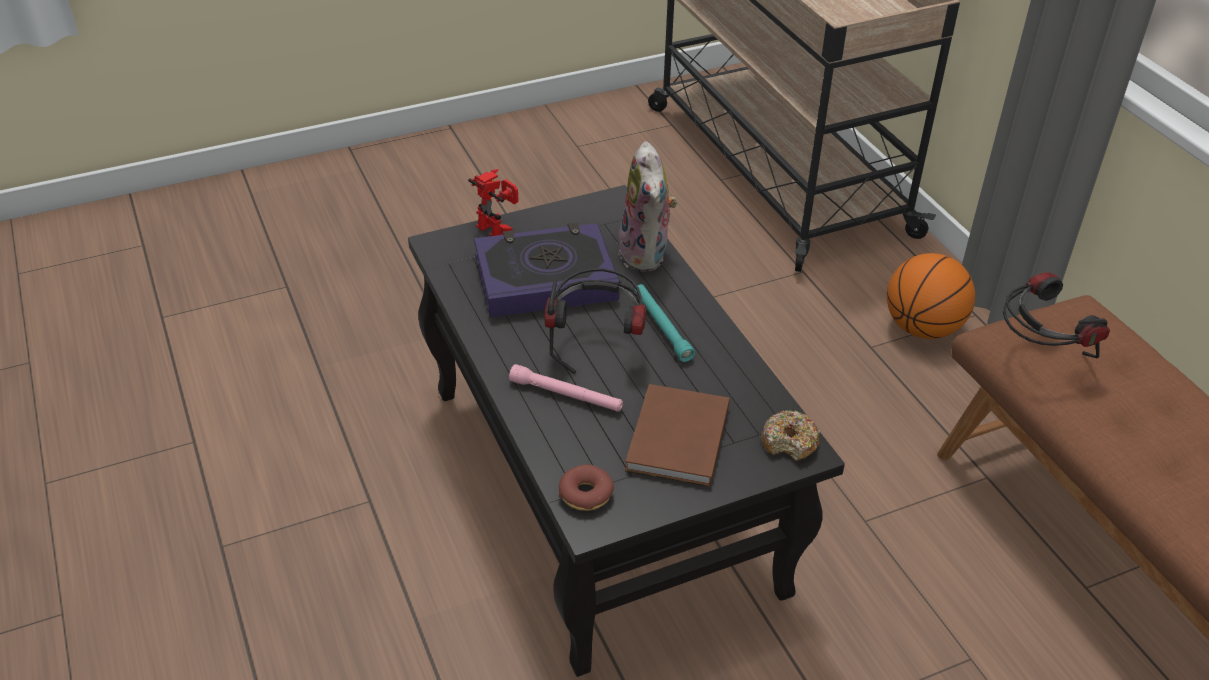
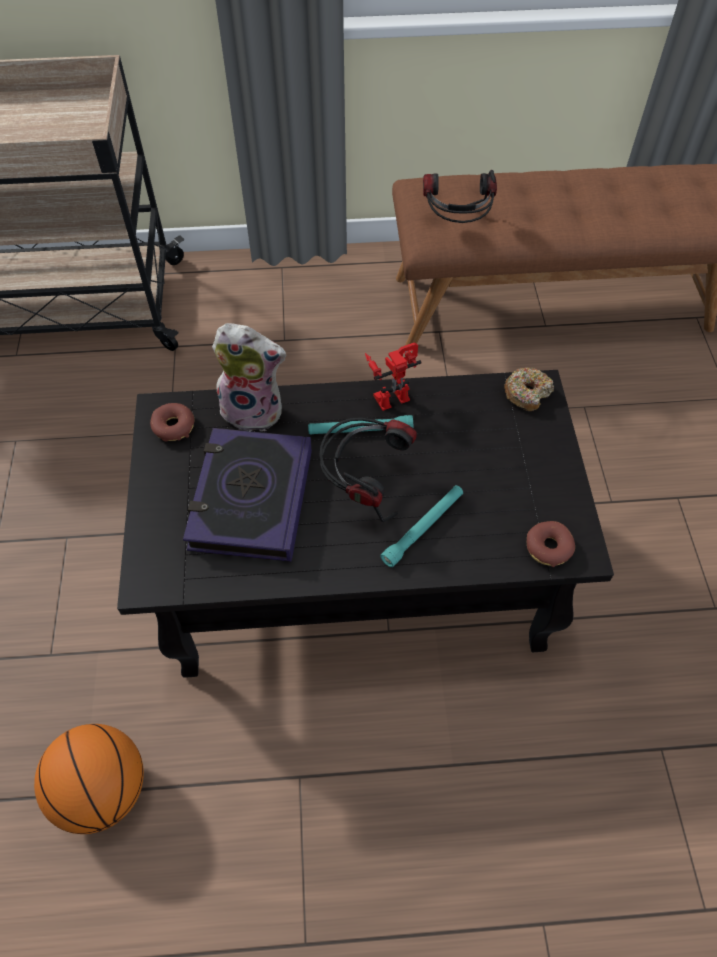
camera: 70 degrees left, 15 degrees up
toy robot [468,169,519,236] -> toy robot moved to [365,343,422,411]
pink flashlight [509,364,623,412] -> turquoise flashlight [380,486,463,567]
brown book [625,384,730,487] -> none
basketball [887,253,975,339] -> basketball moved to [34,724,144,834]
none -> donut [150,403,194,441]

